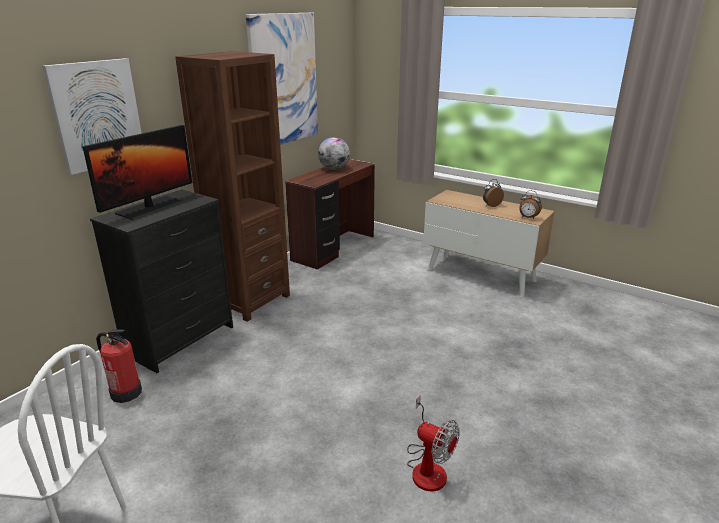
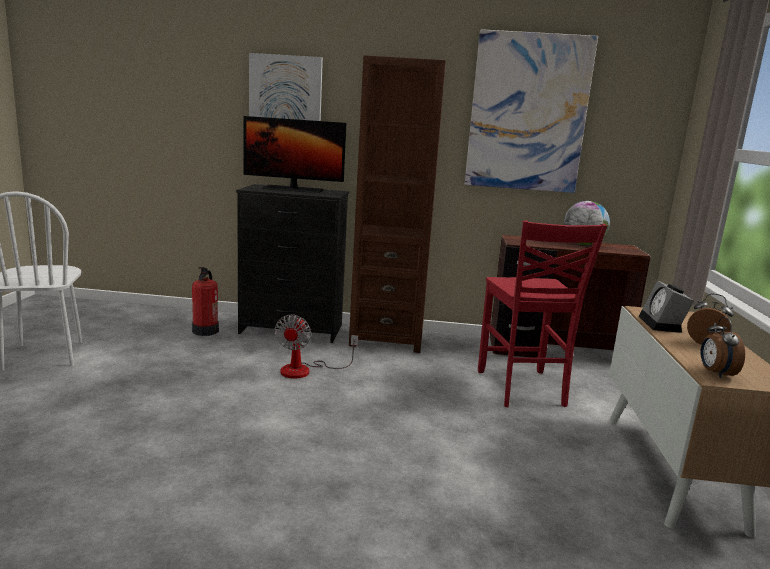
camera: 60 degrees right, 10 degrees down
fan [407,395,460,492] -> fan moved to [274,314,358,379]
none -> red chair [478,220,607,407]
none -> alarm clock [639,280,694,333]

